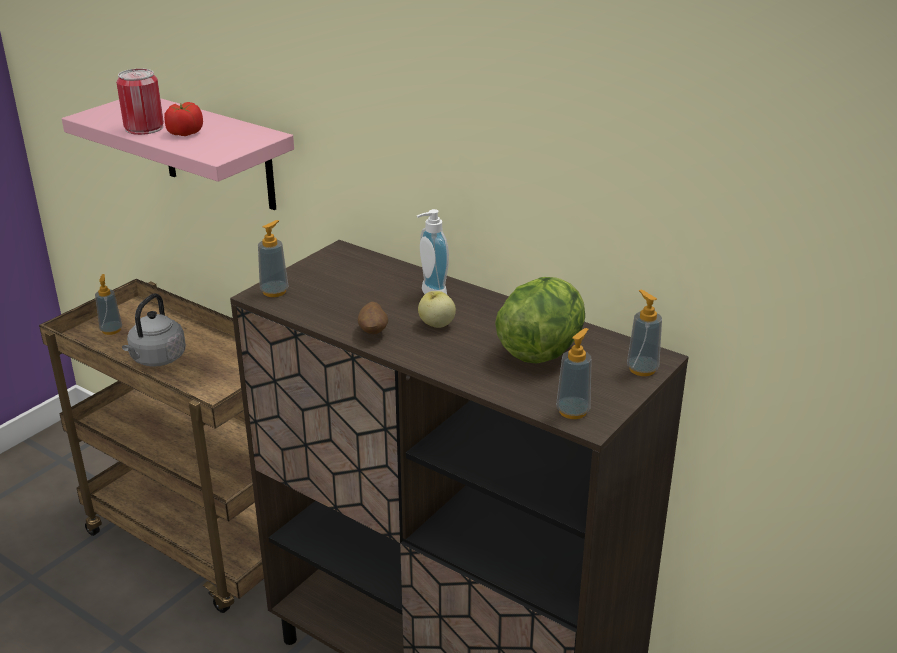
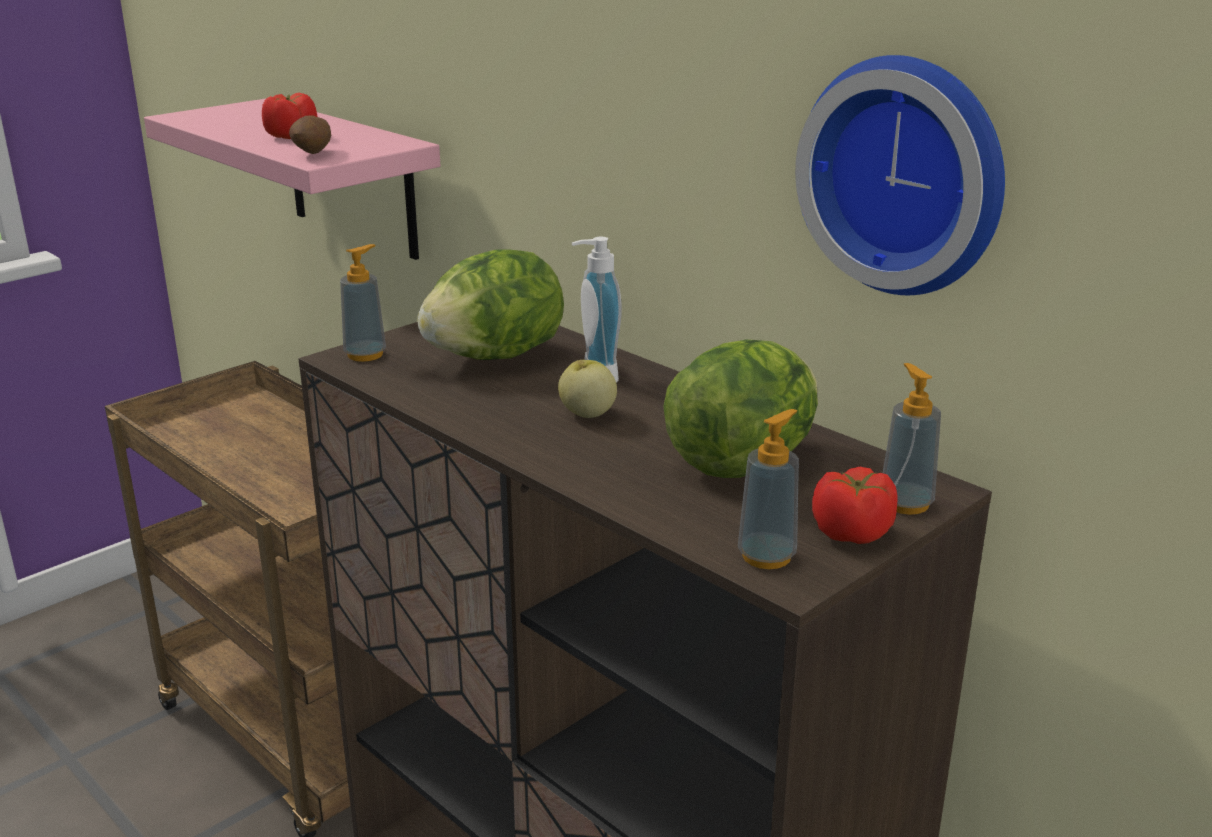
camera: 10 degrees right, 5 degrees down
soap dispenser [95,274,122,335] -> none
can [116,69,164,135] -> none
grey kettle [122,293,186,367] -> none
potato [358,302,388,334] -> potato moved to [289,115,331,154]
none -> lettuce [417,249,564,360]
none -> wall clock [795,55,1005,295]
none -> tomato [812,467,897,544]

